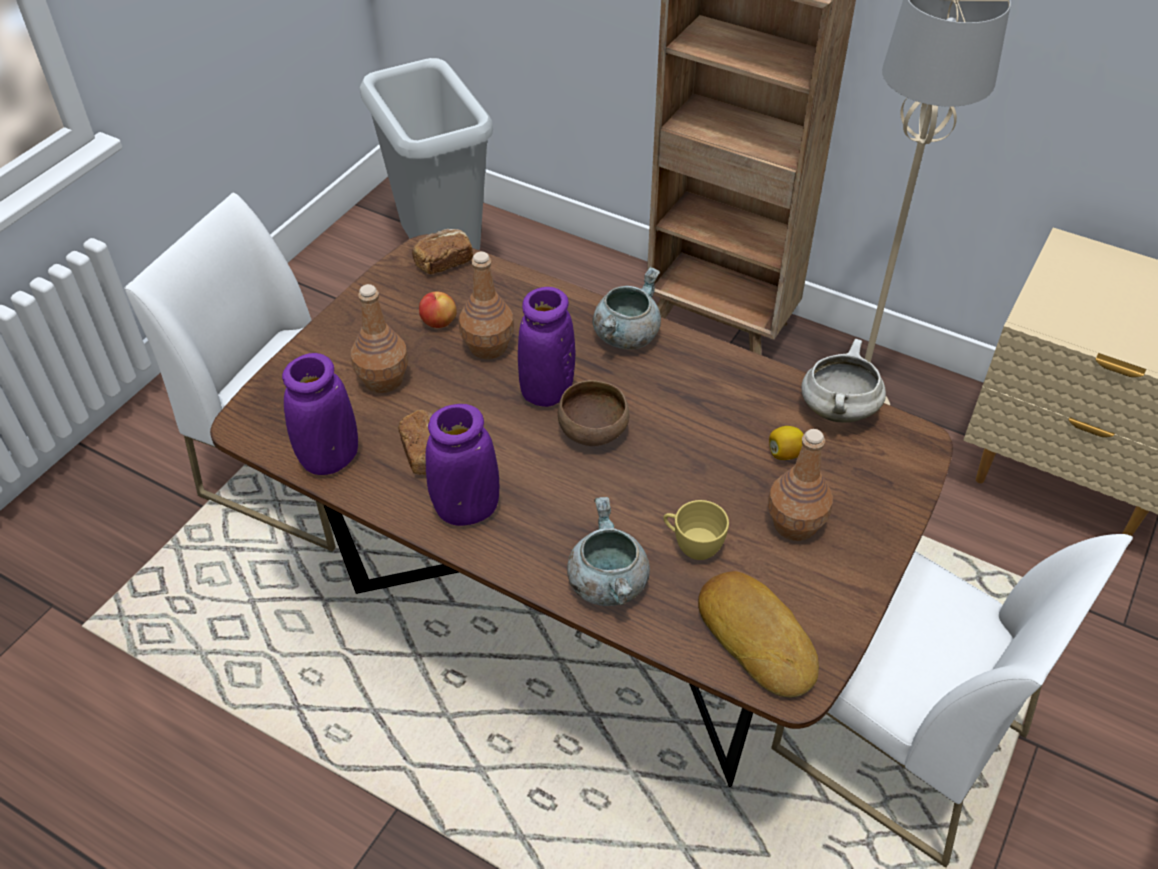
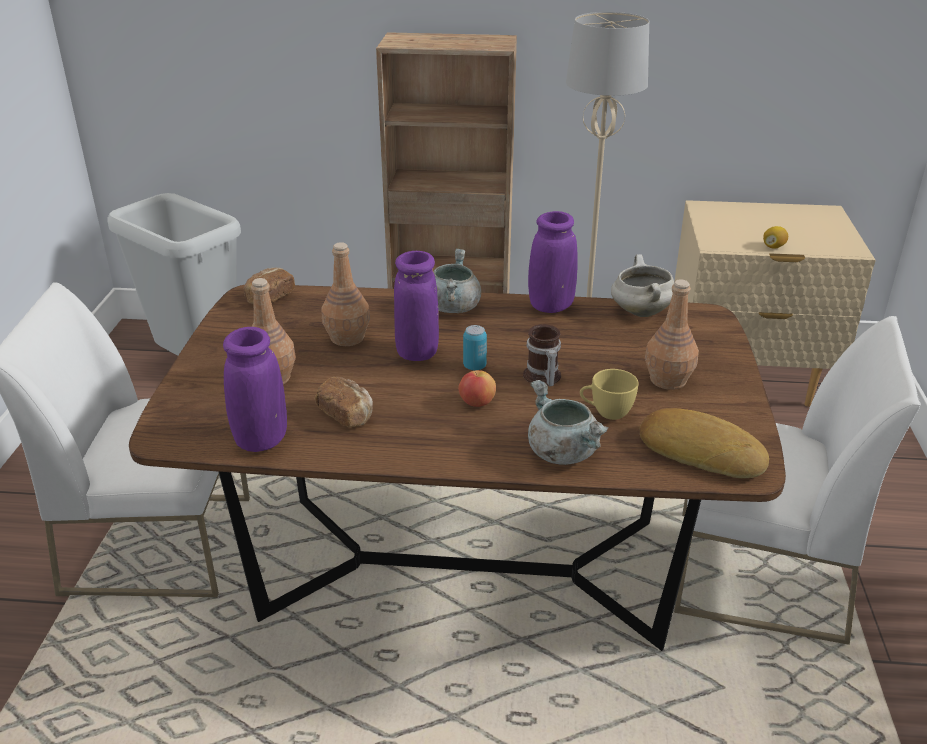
camera: 25 degrees left, 15 degrees down
apple [419,292,457,328] -> apple moved to [458,370,496,407]
purple vase [425,404,499,526] -> purple vase moved to [528,211,578,313]
brown bowl [558,380,630,446] -> can [463,325,487,370]
lemon [769,426,804,460] -> lemon moved to [763,226,788,249]
none -> mug [523,324,561,386]

